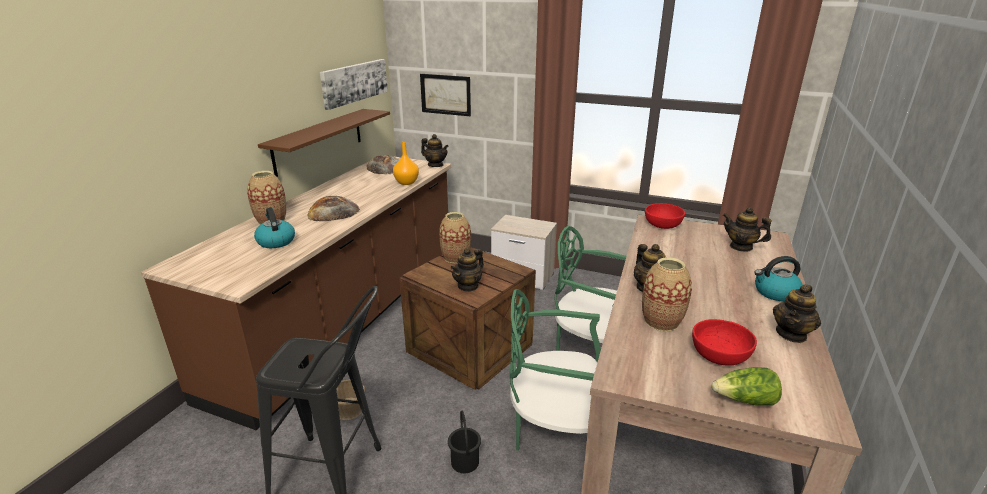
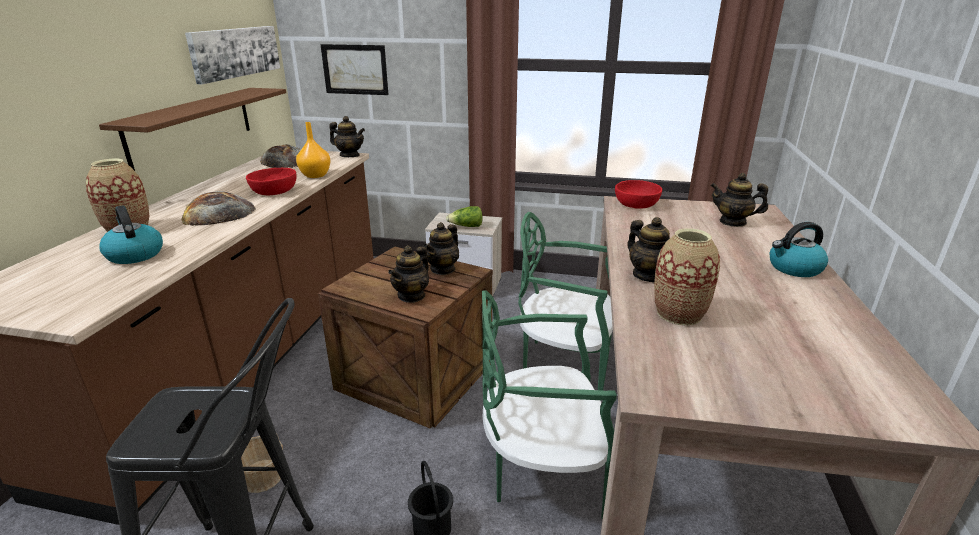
camera: 10 degrees left, 0 degrees up
vase [439,212,471,264] -> none
red bowl [692,319,757,366] -> red bowl moved to [246,168,297,195]
lettuce [712,367,782,406] -> lettuce moved to [446,206,483,227]
teapot [773,284,821,343] -> teapot moved to [423,222,459,275]

